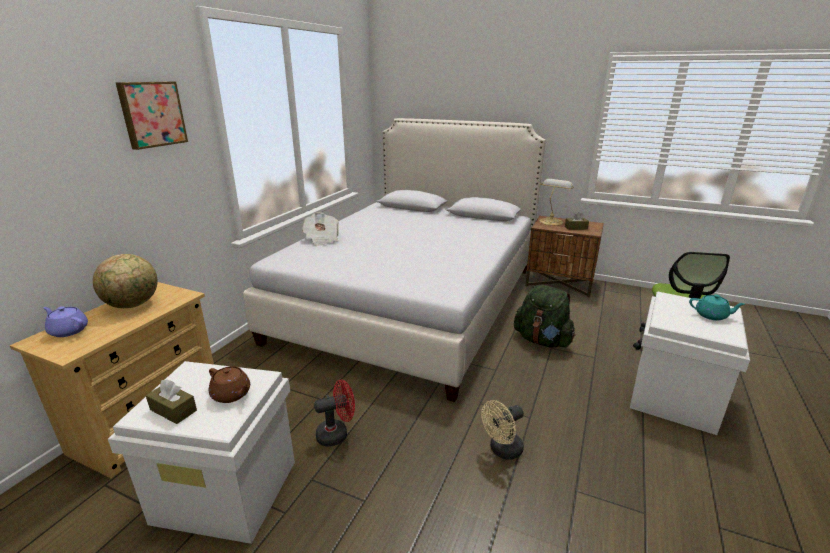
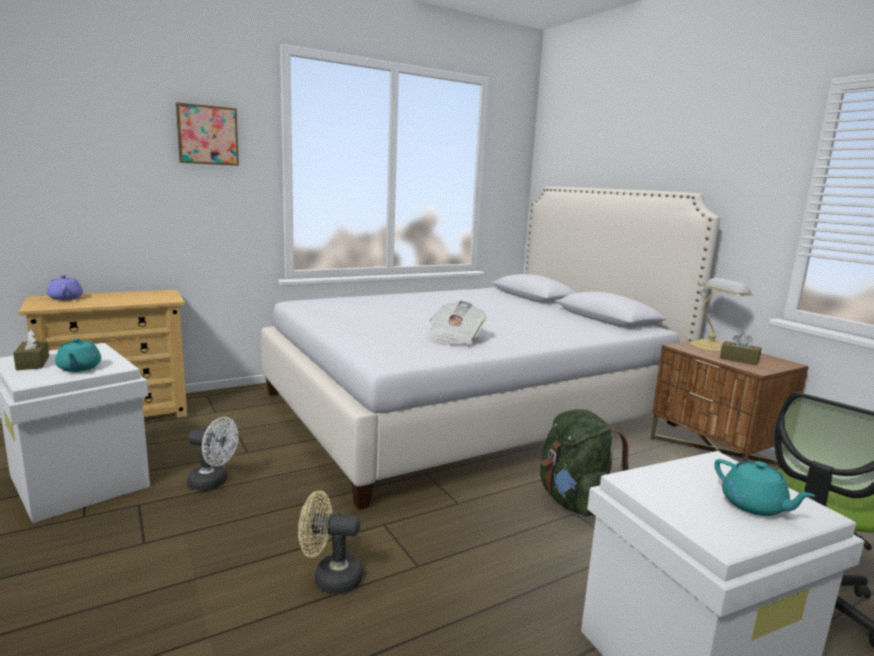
camera: 35 degrees right, 10 degrees down
globe [93,254,158,308] -> none
brown teapot [209,366,250,403] -> turquoise teapot [55,338,101,372]
newspaper [302,212,339,246] -> newspaper moved to [430,301,487,346]
red fan [314,380,355,447] -> white fan [187,417,239,490]

